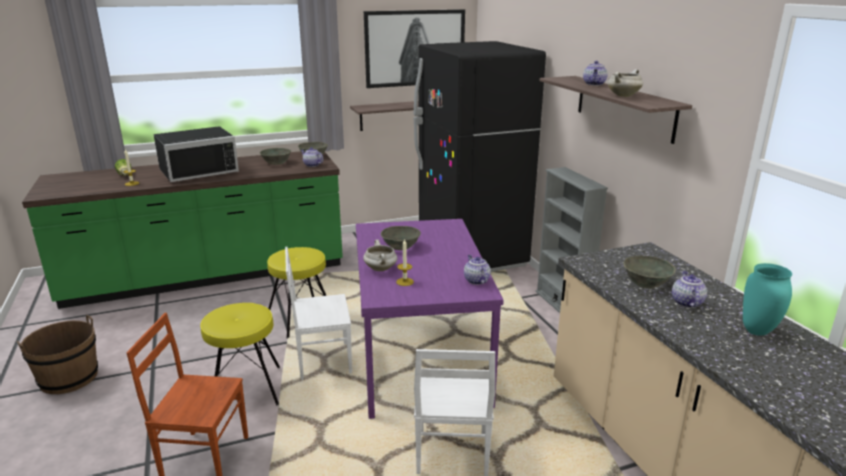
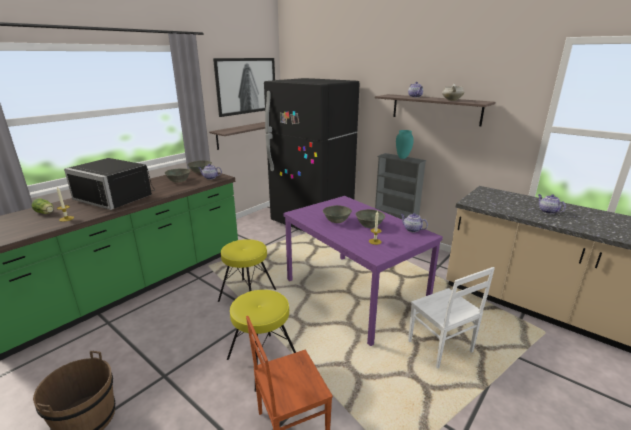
camera: 30 degrees left, 0 degrees up
black microwave [153,126,239,182] -> black microwave turned 90 degrees clockwise [64,158,155,210]
white chair [285,247,352,380] -> none
white cooking pot [363,240,397,271] -> none
grey bowl [623,255,676,289] -> grey bowl moved to [356,209,385,228]
turquoise vase [743,263,792,336] -> turquoise vase moved to [396,130,414,159]

